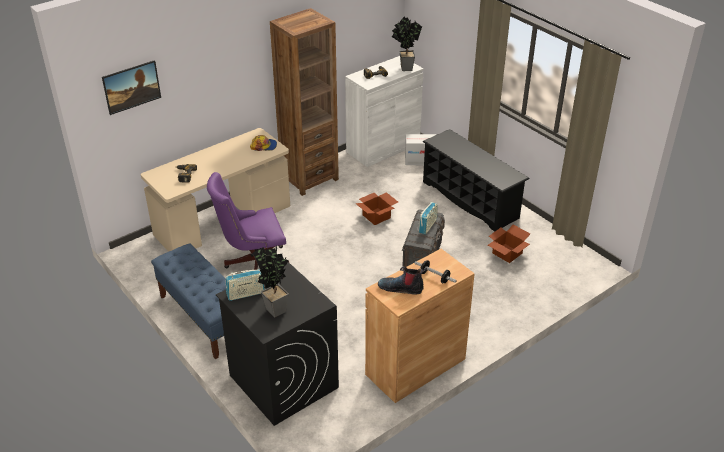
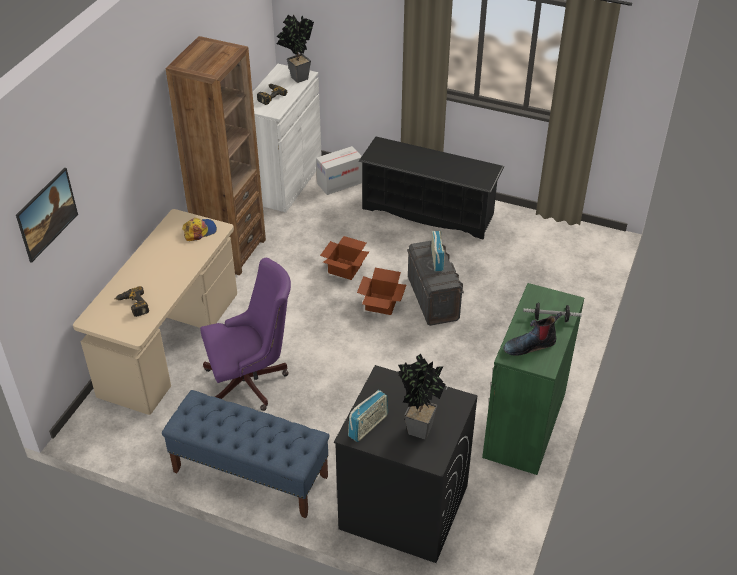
camera: 30 degrees left, 5 degrees up
purple office chair [207,172,289,270] -> purple office chair turned 150 degrees counterclockwise [200,258,291,411]
brown cabinet [365,249,475,403] -> green cabinet [482,283,584,475]
cardboard box [488,225,530,263] -> cardboard box moved to [357,268,406,315]

